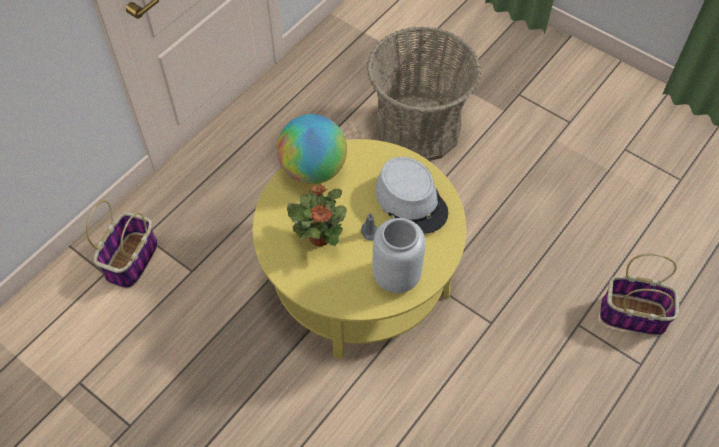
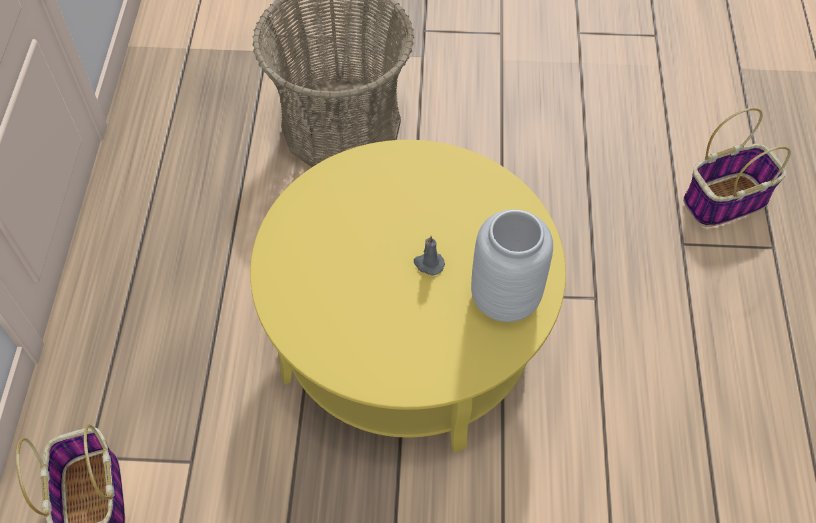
camera: 35 degrees left, 0 degrees up
globe [277,114,347,184] -> none
potted plant [287,185,347,247] -> none
grey hat [375,157,448,234] -> none

